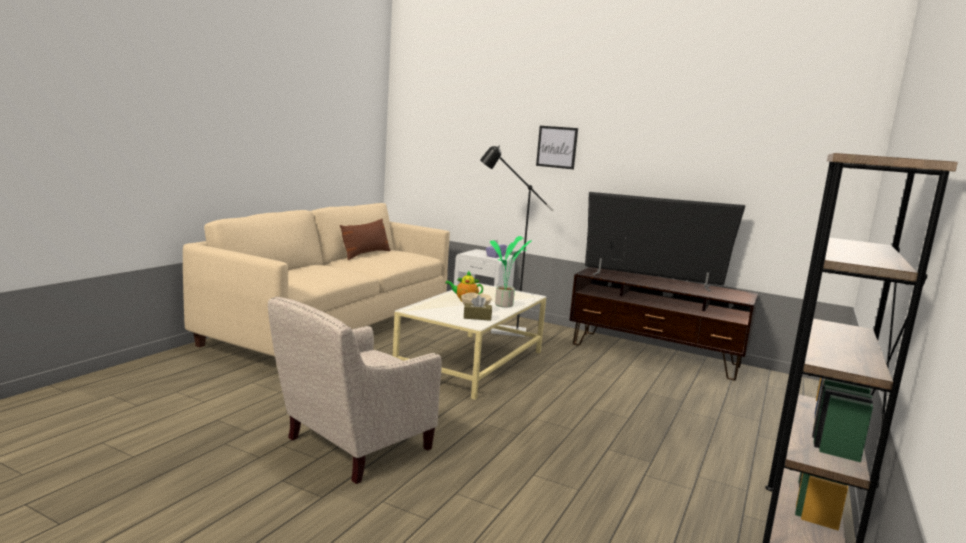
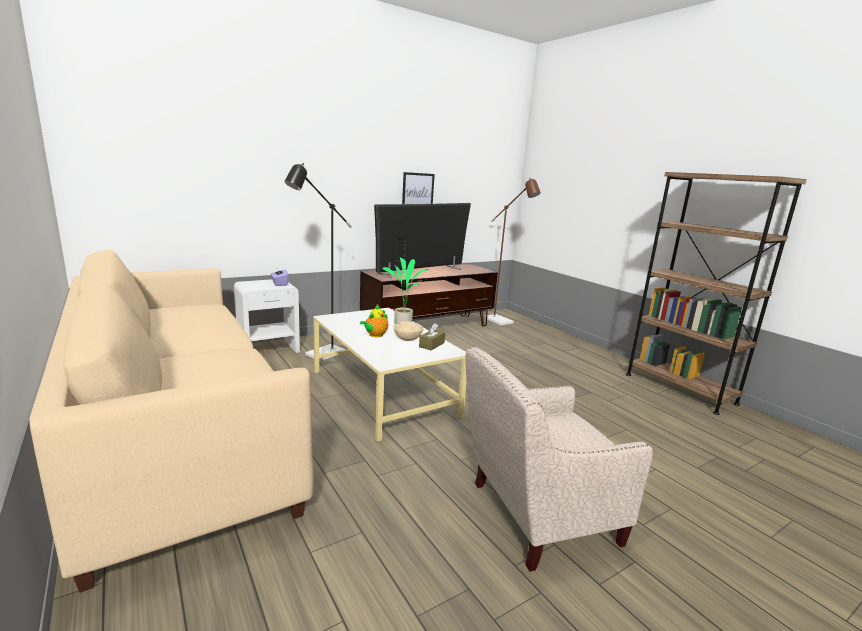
camera: 60 degrees left, 5 degrees up
beige armchair [268,297,442,484] -> beige armchair turned 90 degrees clockwise [465,347,653,572]
brown pillow [340,219,391,260] -> none
picture [536,126,578,170] -> picture moved to [402,172,435,204]
none -> brown floor lamp [484,177,541,325]

